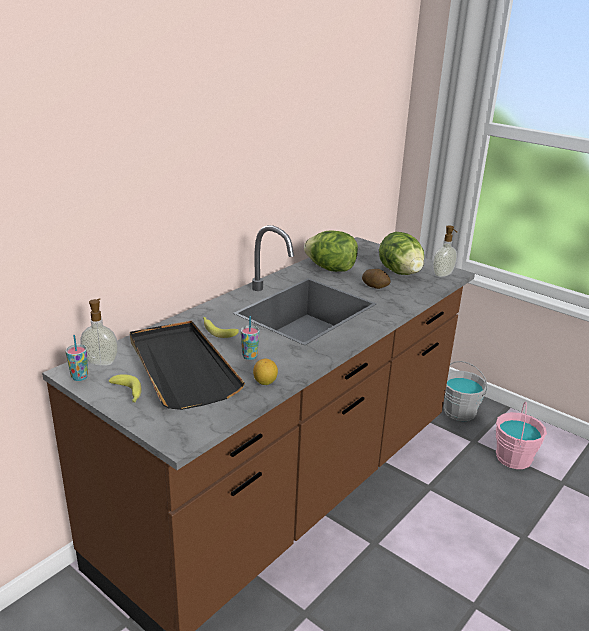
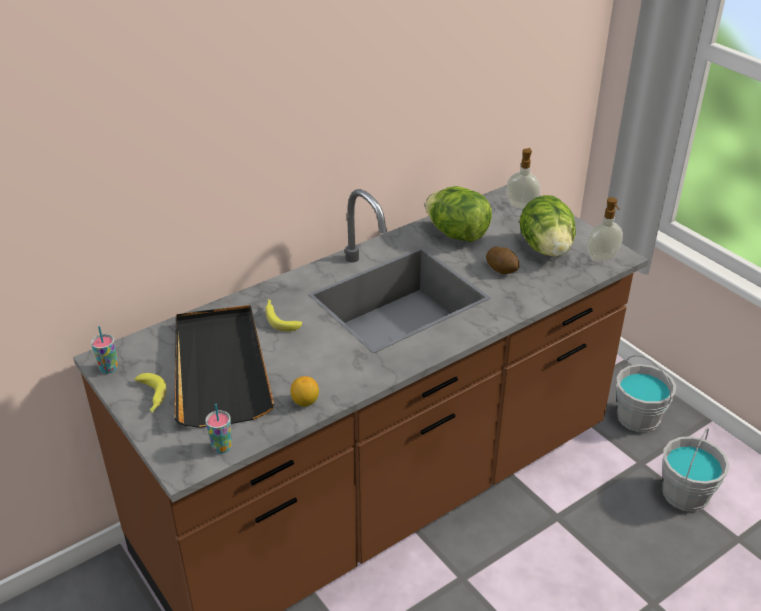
camera: 15 degrees right, 10 degrees up
soap dispenser [80,298,118,366] -> soap dispenser moved to [506,148,540,209]
cup [241,316,259,360] -> cup moved to [205,404,232,454]
pink bucket [496,401,547,469] -> grey bucket [663,427,730,512]

